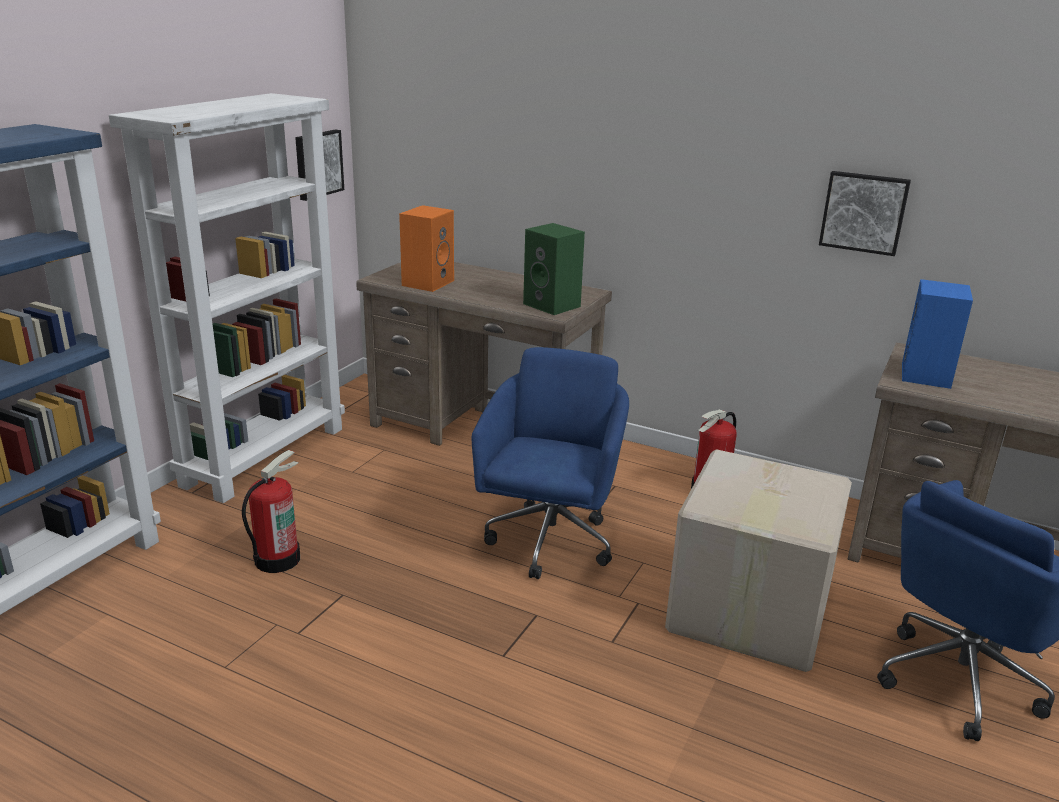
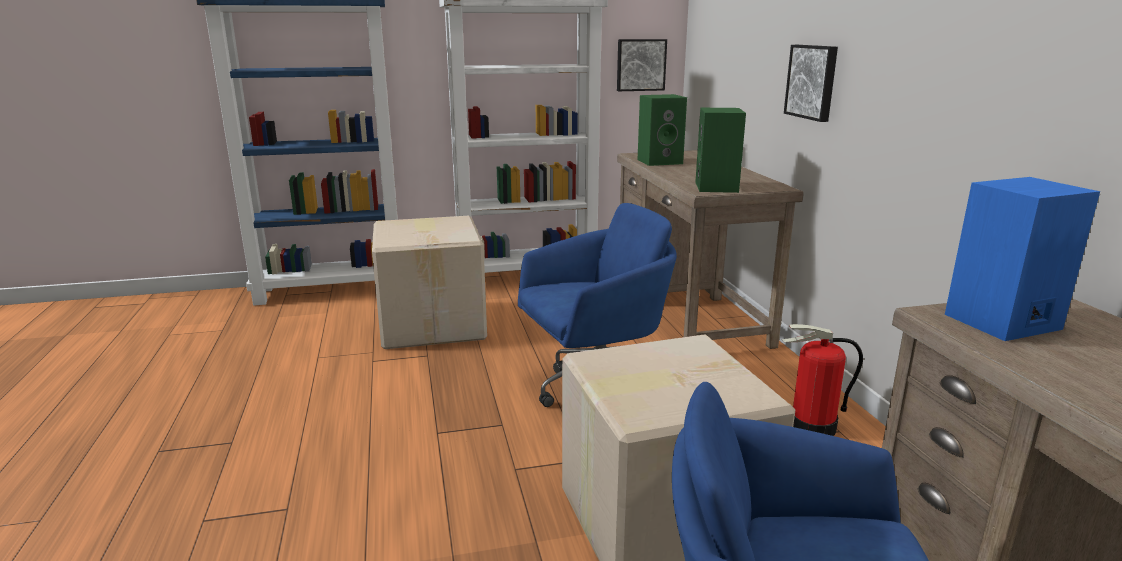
camera: 50 degrees right, 5 degrees down
fire extinguisher [242,450,300,573] -> cardboard box [372,216,487,349]
orange speaker [399,205,454,292] -> green speaker [637,94,687,166]
picture [819,171,911,256] -> picture moved to [784,45,838,122]

